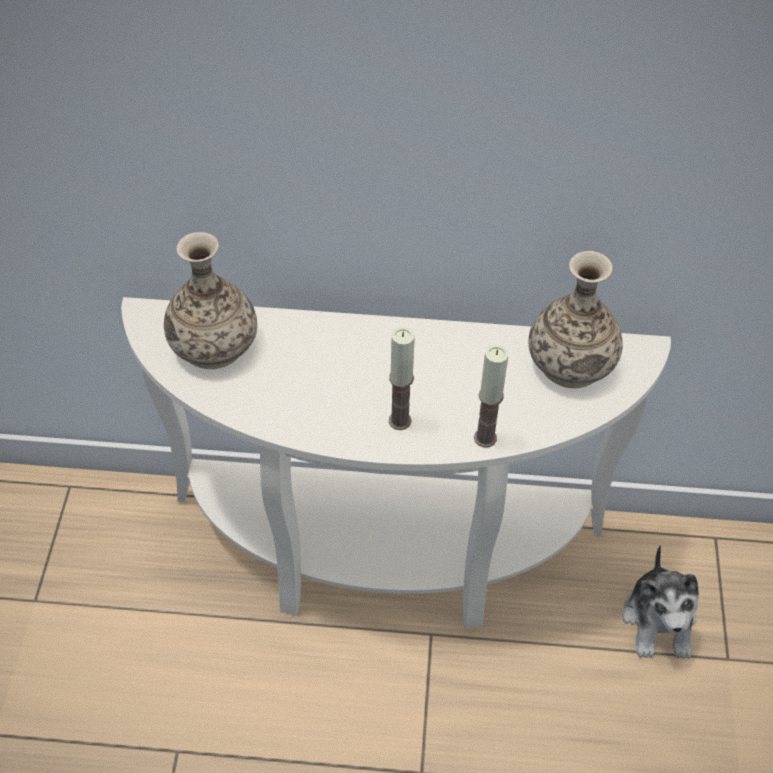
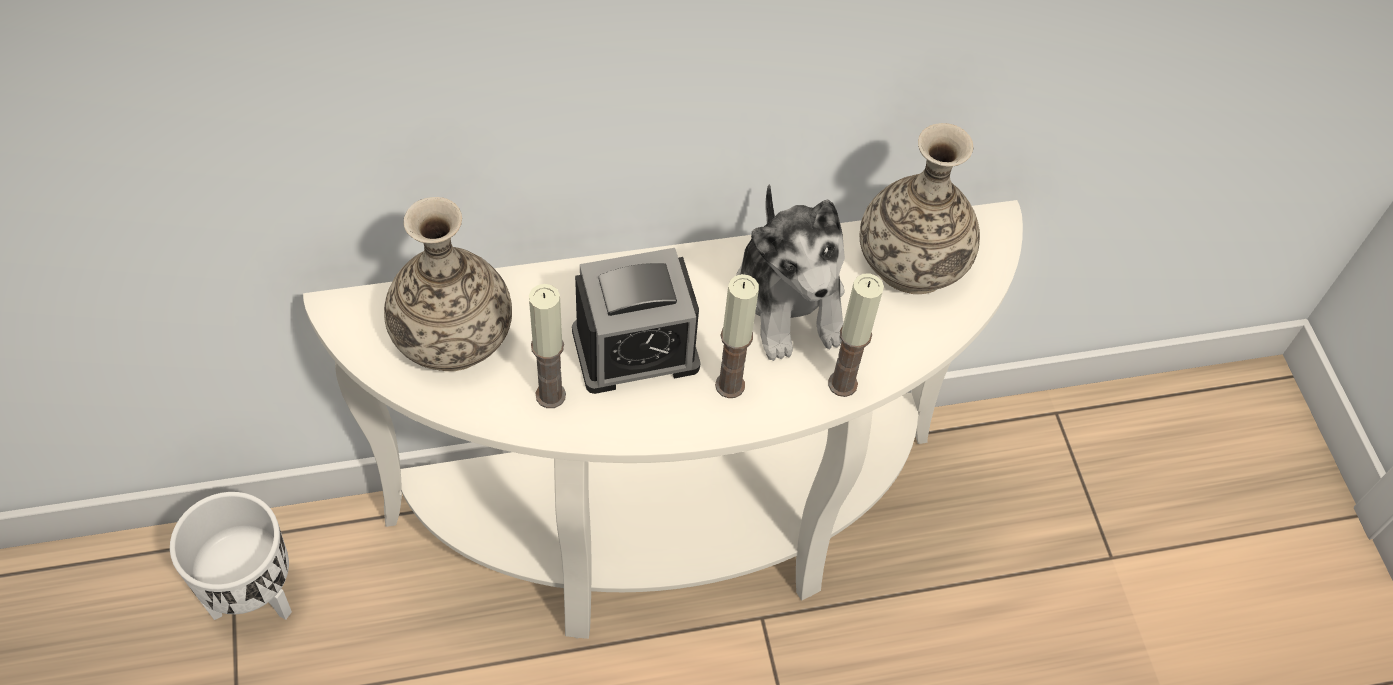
camera: 20 degrees left, 5 degrees up
plush toy [622,545,699,659] -> plush toy moved to [736,184,845,361]
none -> white planter [170,492,292,620]
none -> candle [529,284,566,408]
none -> alarm clock [572,248,701,394]

